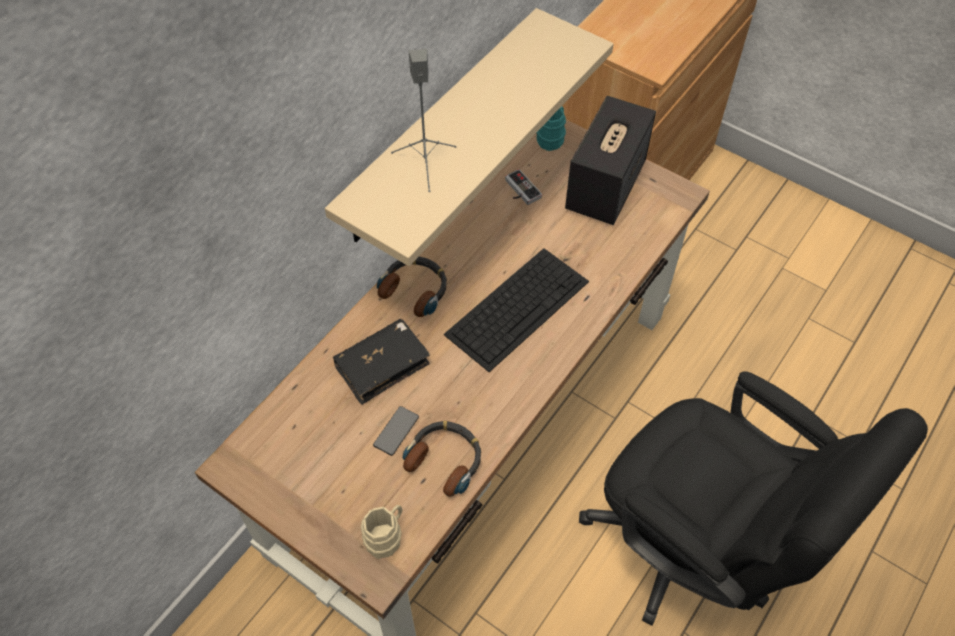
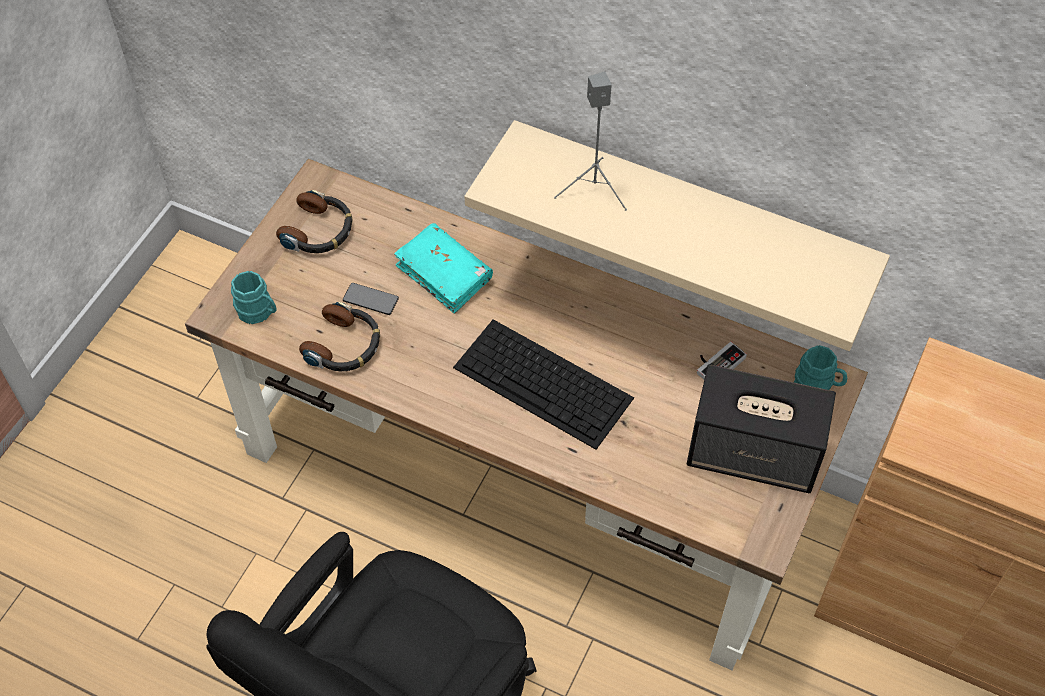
camera: 80 degrees right, 0 degrees up
black book [333,319,430,405] -> turquoise book [394,223,493,314]
beige mug [361,505,402,559] -> turquoise mug [231,271,277,324]
headphones [377,257,447,317] -> headphones moved to [276,190,353,253]

